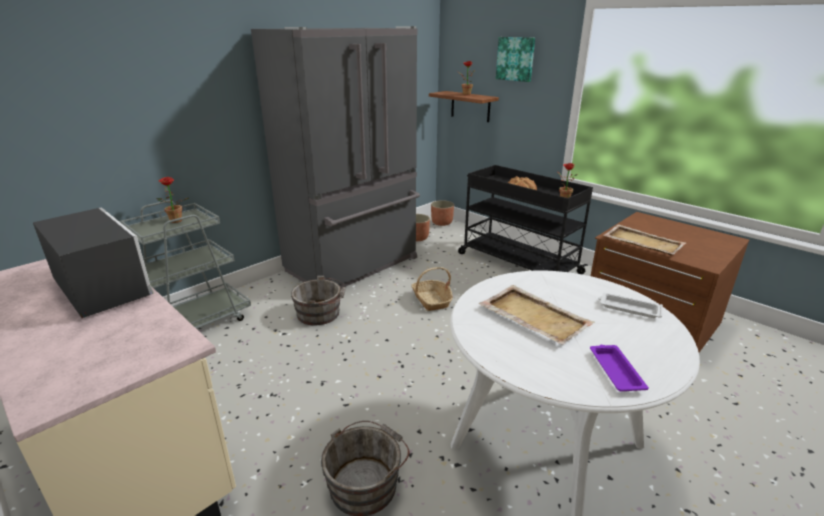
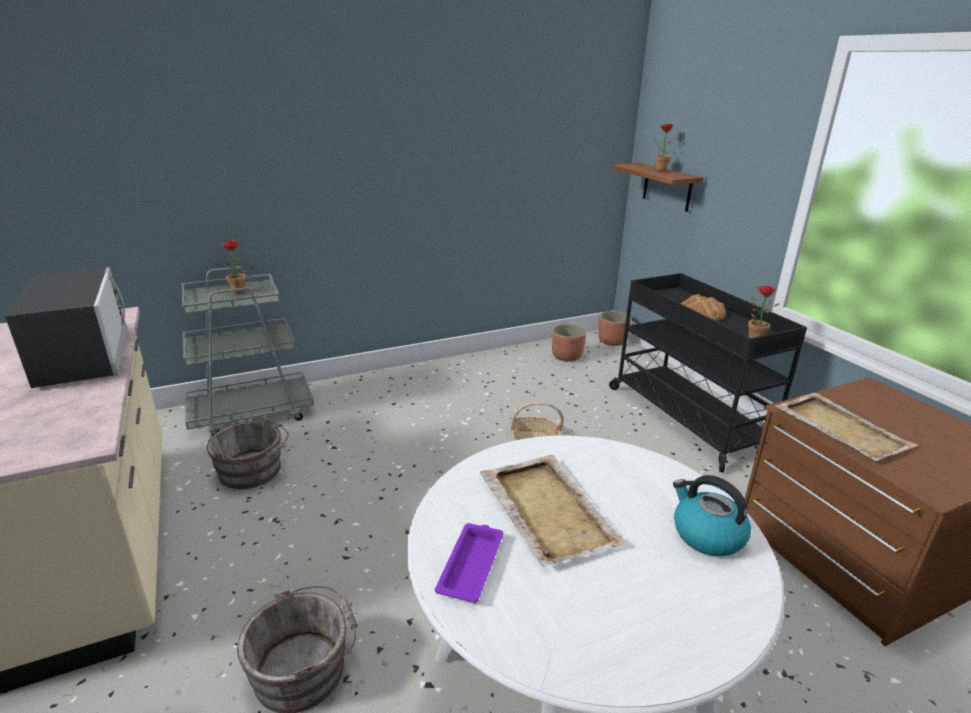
camera: 20 degrees right, 0 degrees up
grey fridge [251,26,420,289] -> none
grey bucket [291,276,346,325] -> grey bucket moved to [207,417,289,489]
picture [496,37,535,82] -> none
purple tray [590,345,649,391] -> purple tray moved to [435,523,503,603]
white tray [598,293,663,318] -> kettle [673,475,751,557]

